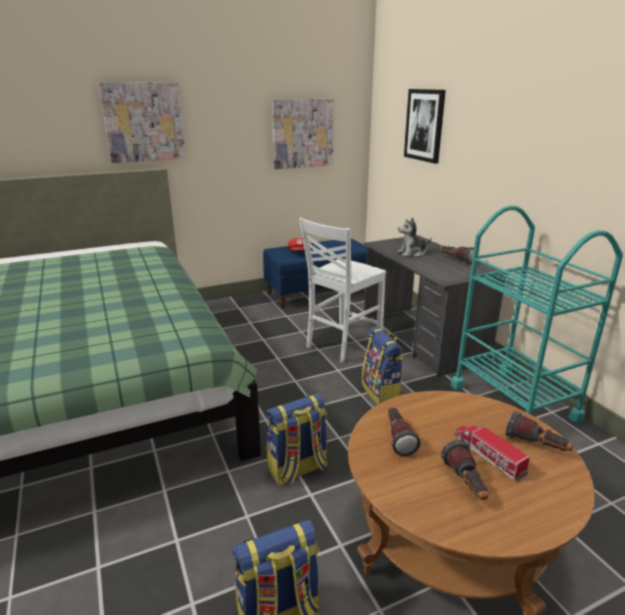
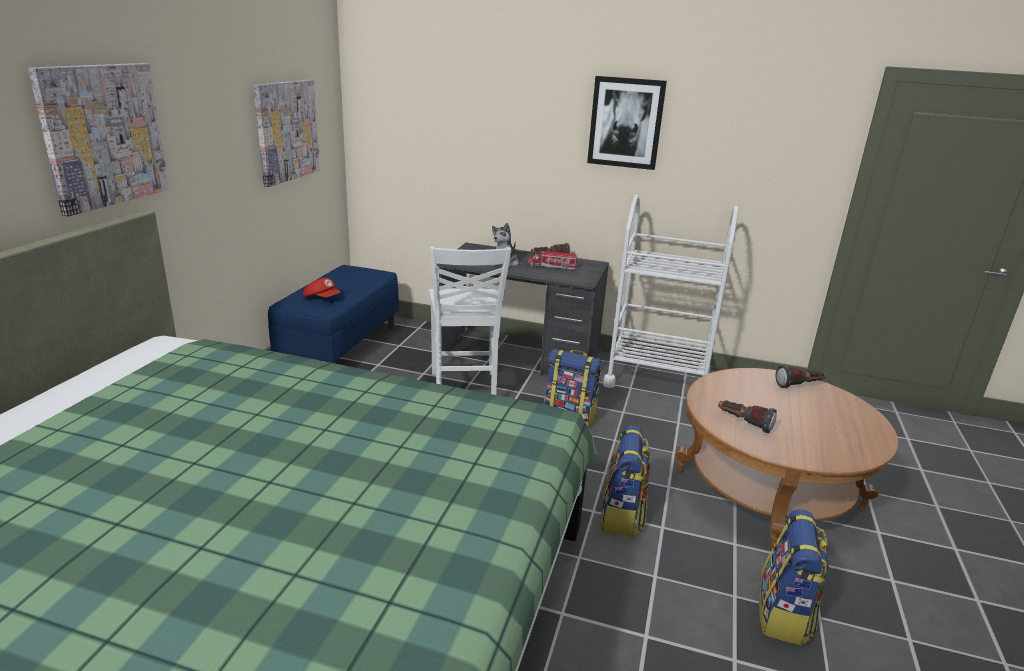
camera: 50 degrees left, 0 degrees up
picture [404,89,446,164] -> picture moved to [587,76,667,170]
flashlight [441,440,488,500] -> none
turquoise cart [451,206,623,423] -> white cart [603,195,738,388]
toy truck [455,425,530,481] -> toy truck moved to [527,251,578,270]

